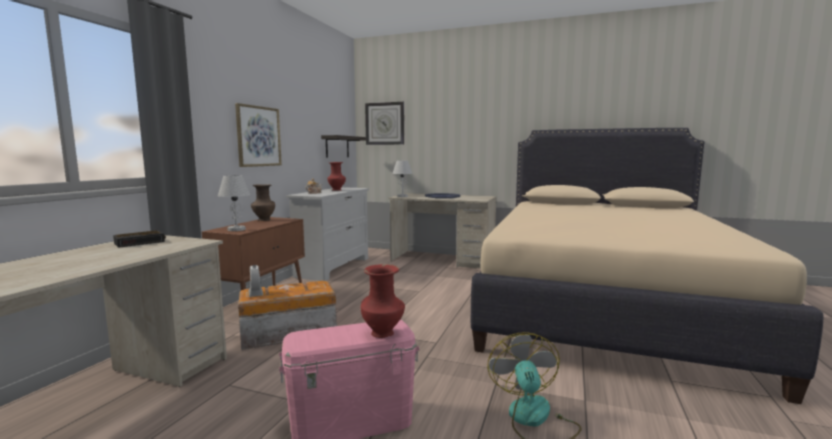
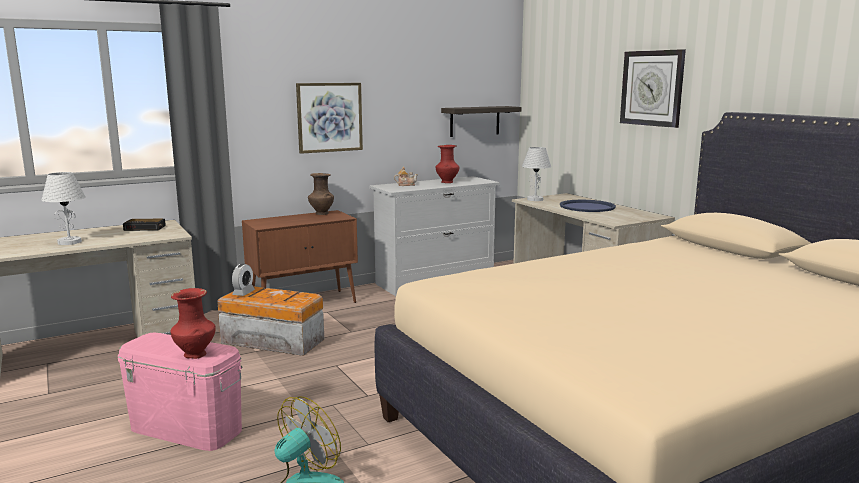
camera: 40 degrees right, 5 degrees up
white table lamp [218,175,251,231] -> white table lamp moved to [41,172,85,245]
wall clock [365,102,404,145] -> wall clock moved to [620,49,686,128]

